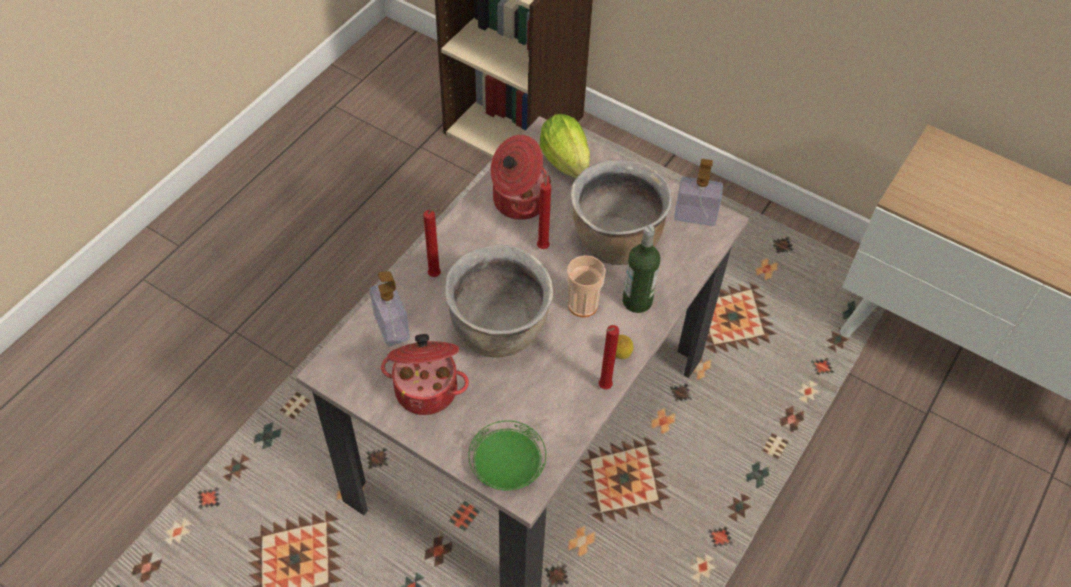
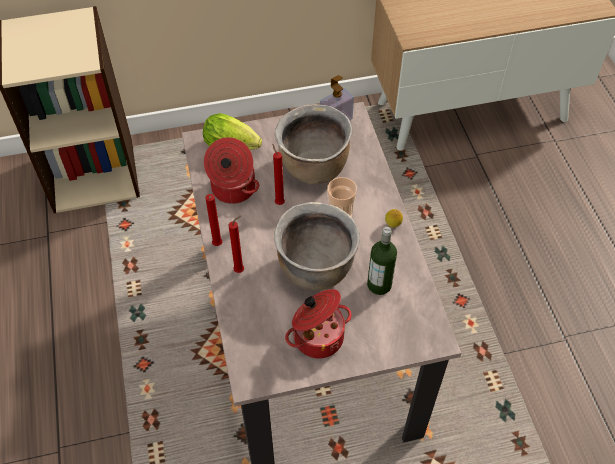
camera: 45 degrees left, 0 degrees up
soap dispenser [370,271,410,347] -> none
green plate [468,421,546,490] -> none
red candle [599,325,619,389] -> red candle moved to [205,194,222,246]
bottle [623,225,660,313] -> bottle moved to [367,227,397,295]

